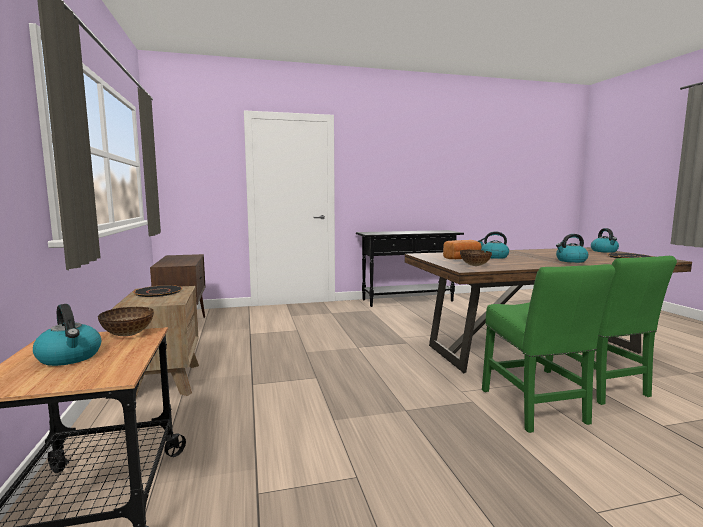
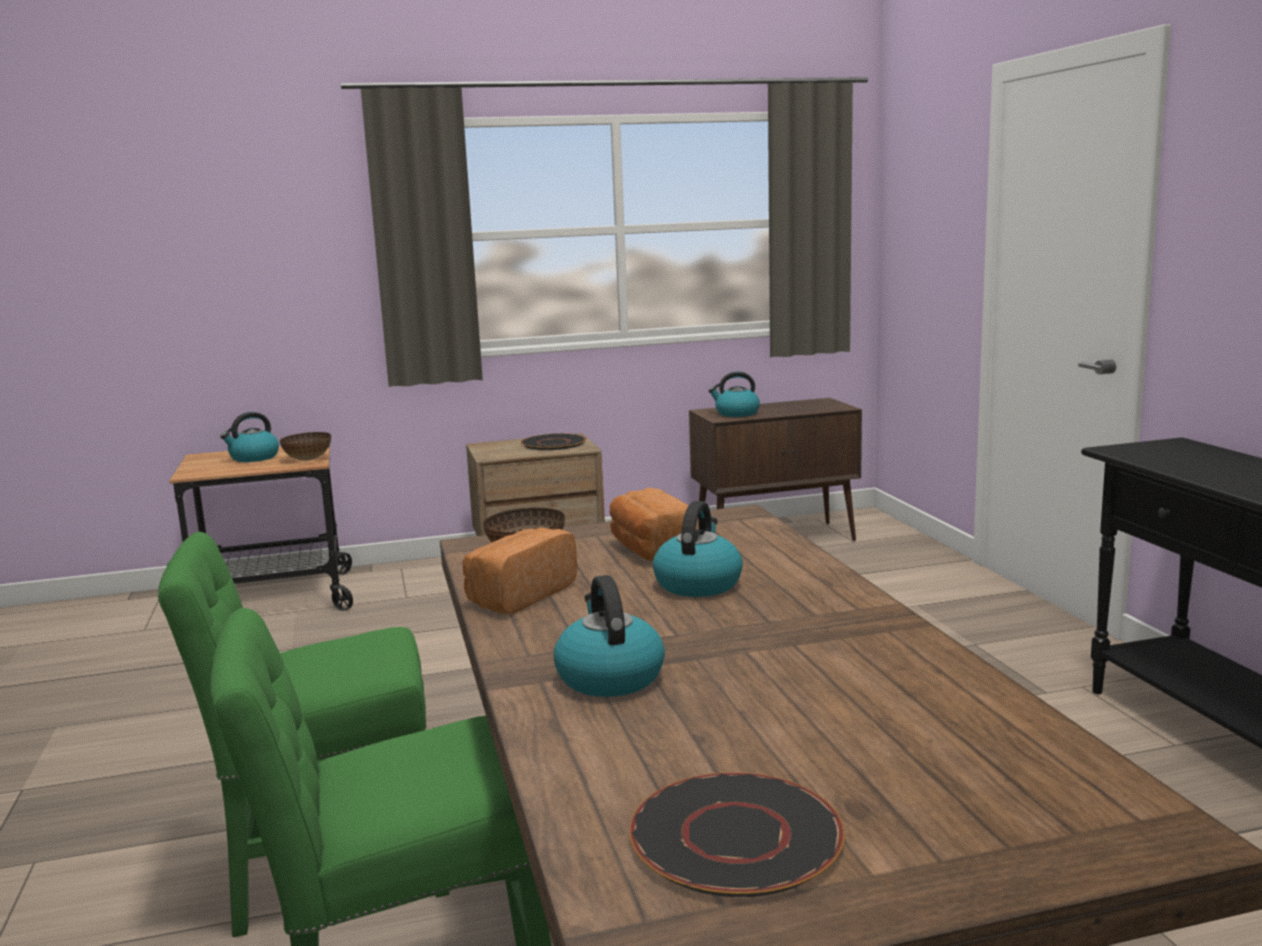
camera: 90 degrees right, 5 degrees up
kettle [591,228,619,253] -> kettle moved to [708,371,760,417]
none -> bread [462,527,577,614]

